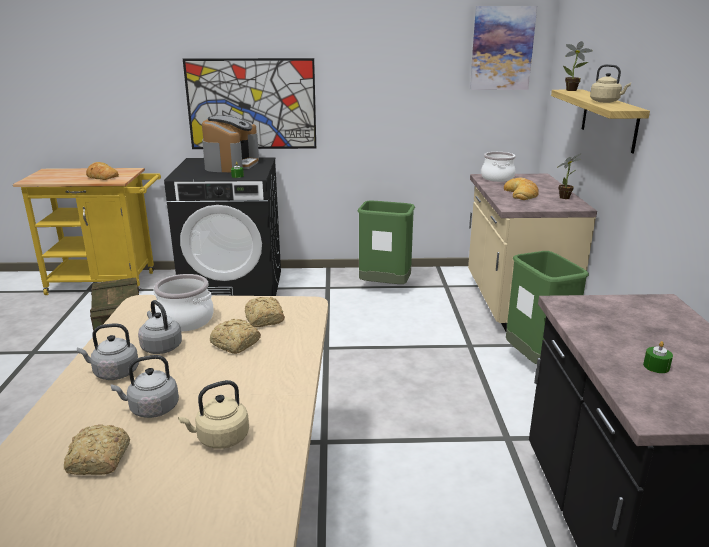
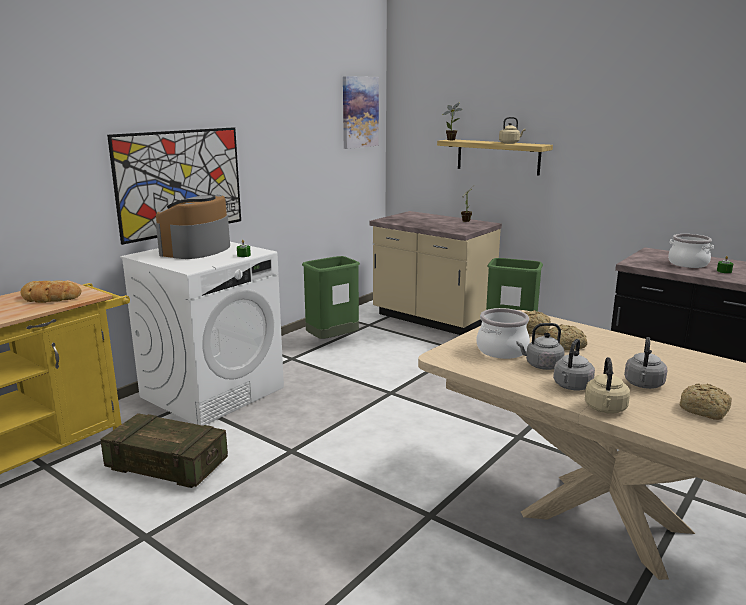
camera: 50 degrees left, 5 degrees down
black washing machine [164,157,281,296] -> white washing machine [120,242,284,426]
beige kettle [178,380,249,449] -> beige kettle moved to [585,357,630,414]
coffee machine [202,115,259,173] -> coffee machine turned 120 degrees counterclockwise [156,195,230,259]
cooking pot [481,152,516,182] -> cooking pot moved to [668,234,714,268]
bread [504,178,539,200] -> none

